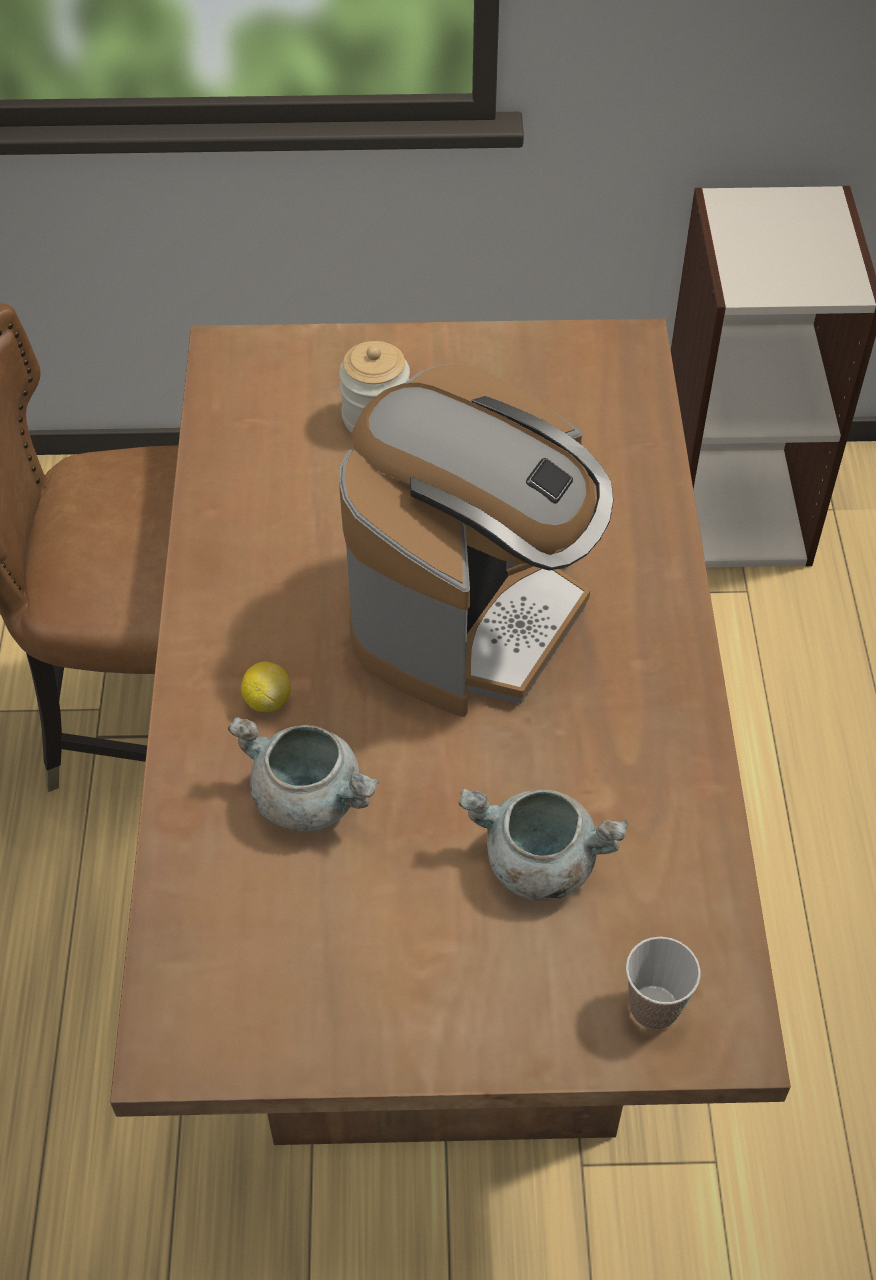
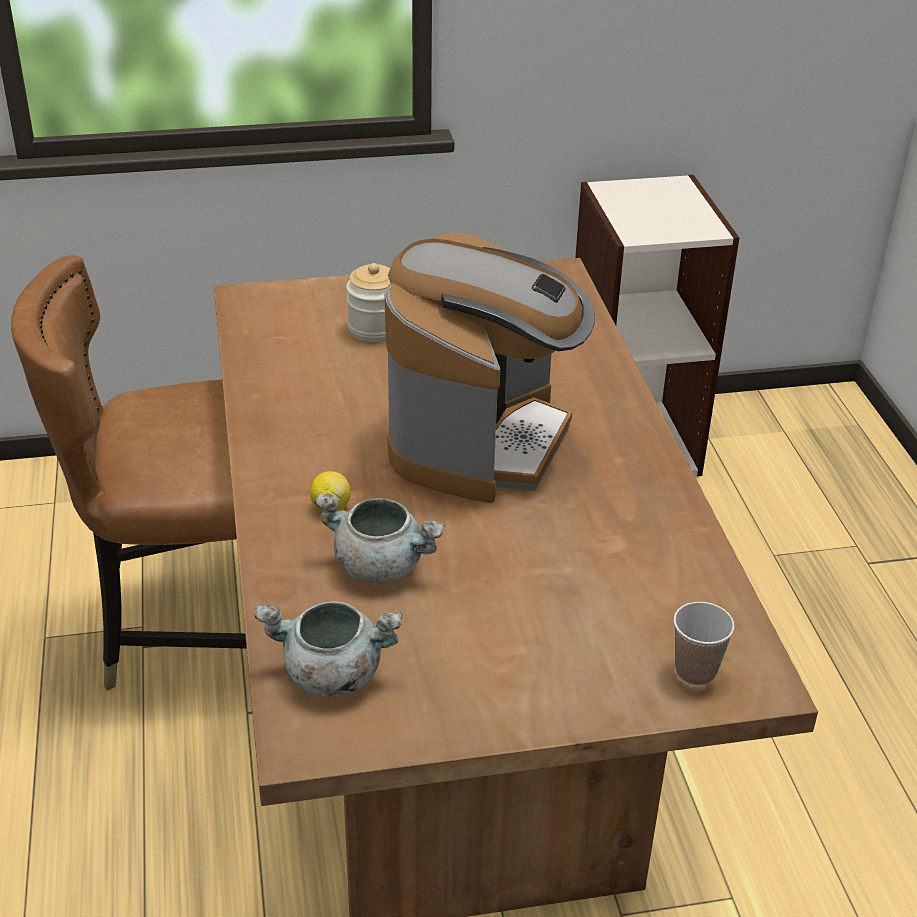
camera: 10 degrees left, 15 degrees down
grey cooking pot [458,788,628,901] -> grey cooking pot moved to [254,601,402,697]

